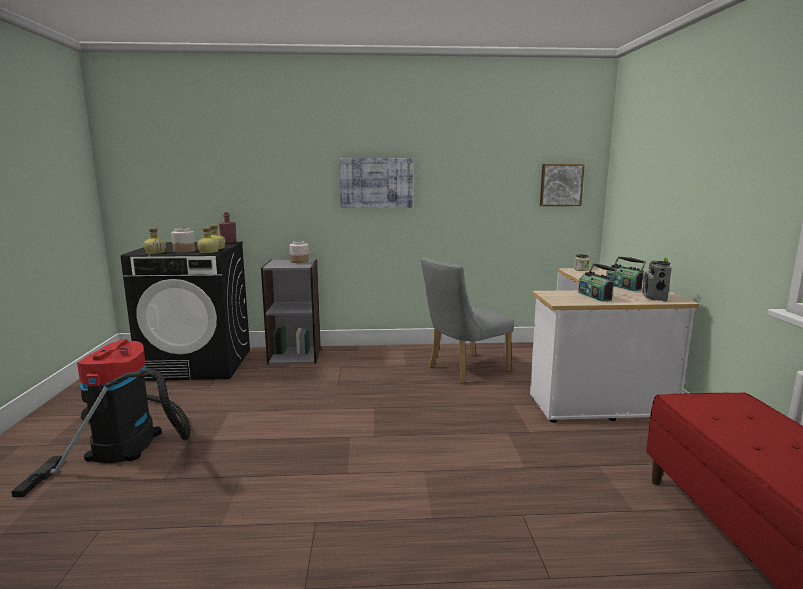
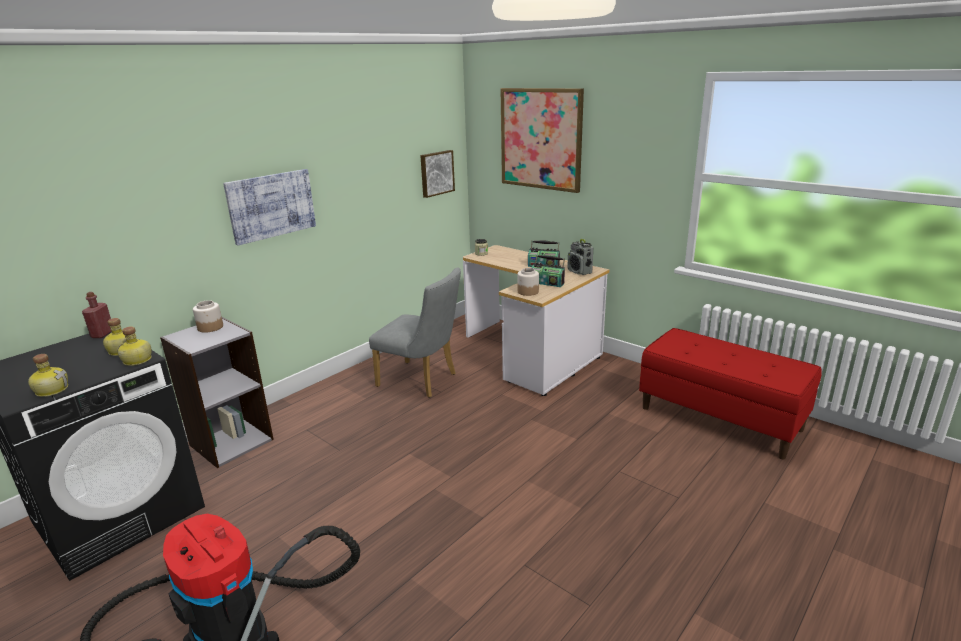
camera: 45 degrees left, 10 degrees up
jar [171,228,195,253] -> jar moved to [517,268,539,296]
grey chair [421,257,514,384] -> grey chair turned 75 degrees counterclockwise [369,267,461,398]
none -> picture [500,88,584,193]

